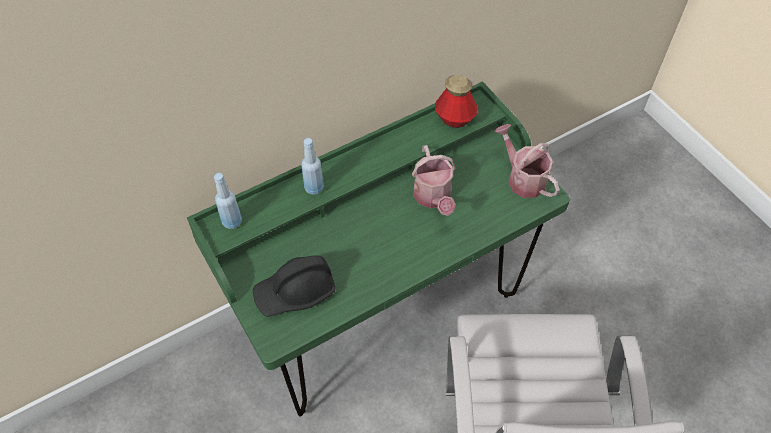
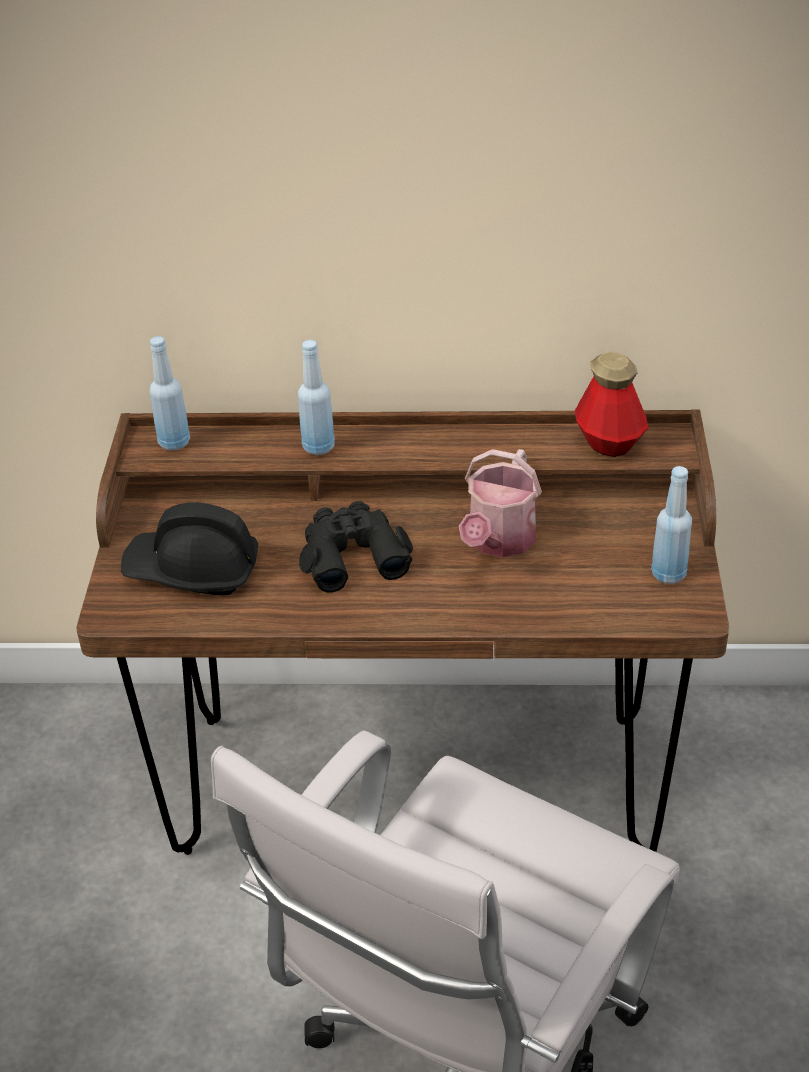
camera: 35 degrees right, 15 degrees down
green desk [187,81,570,416] -> brown desk [77,410,729,855]
watering can [495,124,560,198] -> blue bottle [651,466,692,584]
none -> black binoculars [299,501,413,592]

